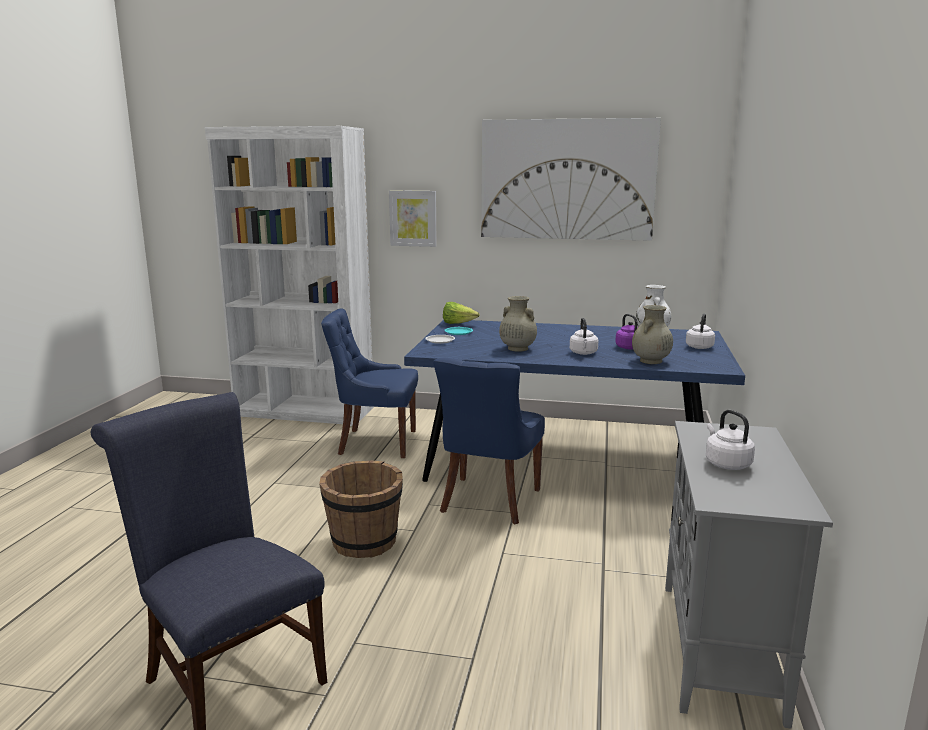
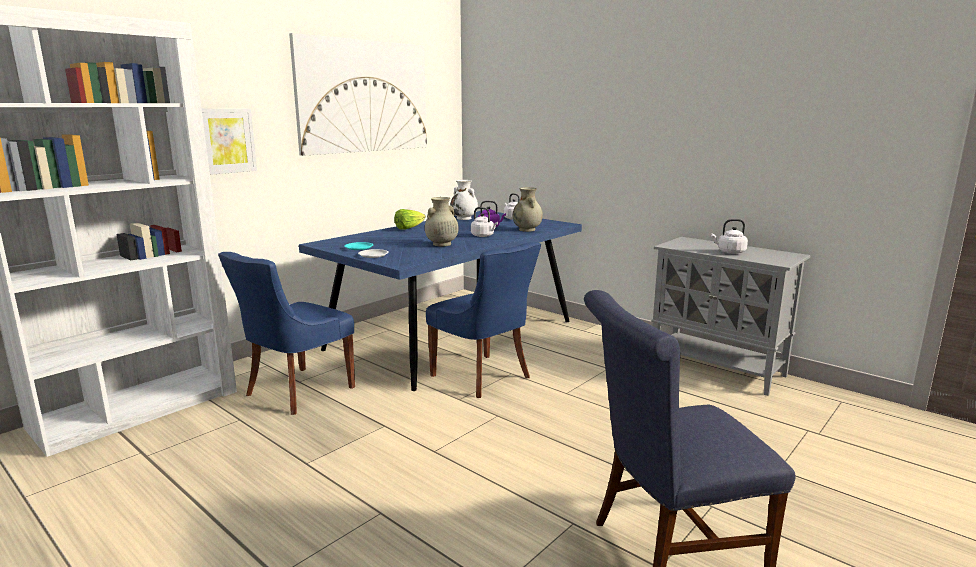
camera: 60 degrees left, 0 degrees up
brown bucket [319,460,403,558] -> none
lettuce [443,302,480,324] -> lettuce moved to [394,209,425,230]

